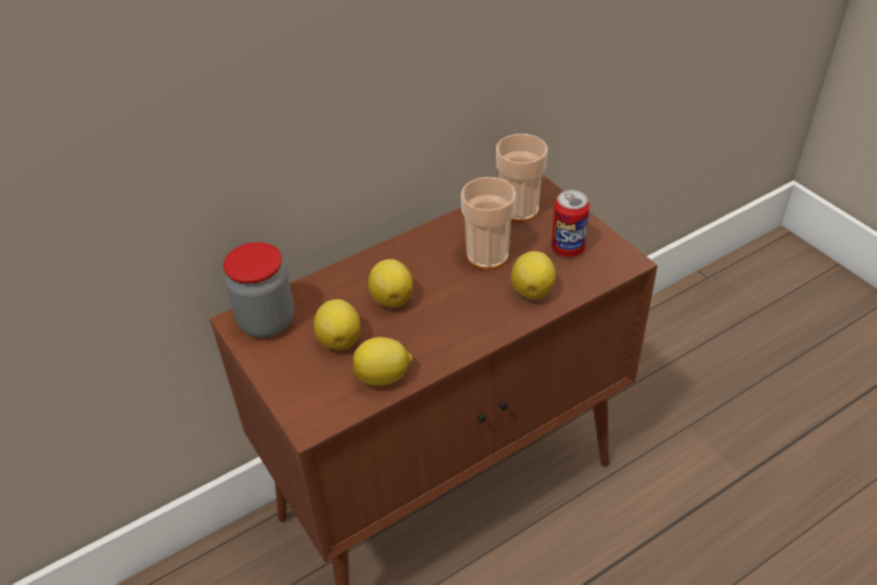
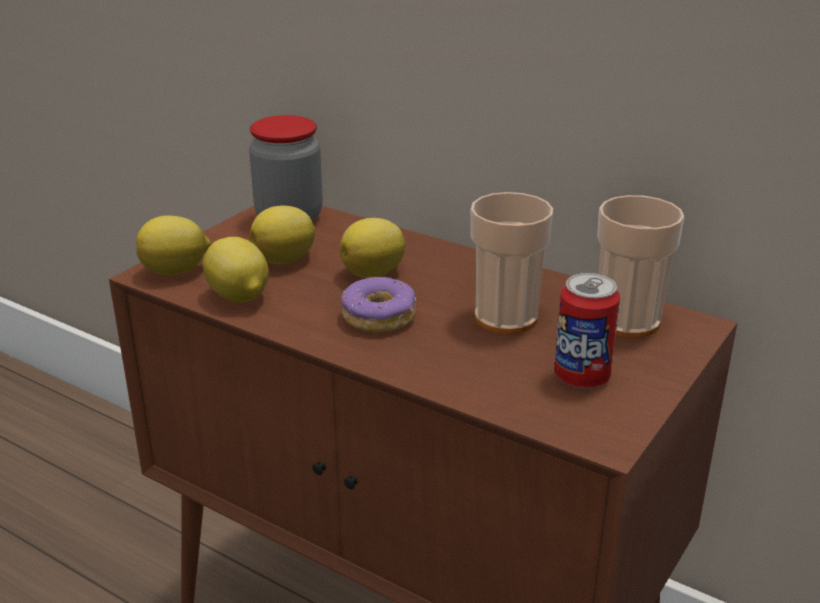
camera: 65 degrees right, 15 degrees down
lemon [511,251,556,300] -> lemon moved to [136,215,211,275]
none -> donut [341,277,417,333]

